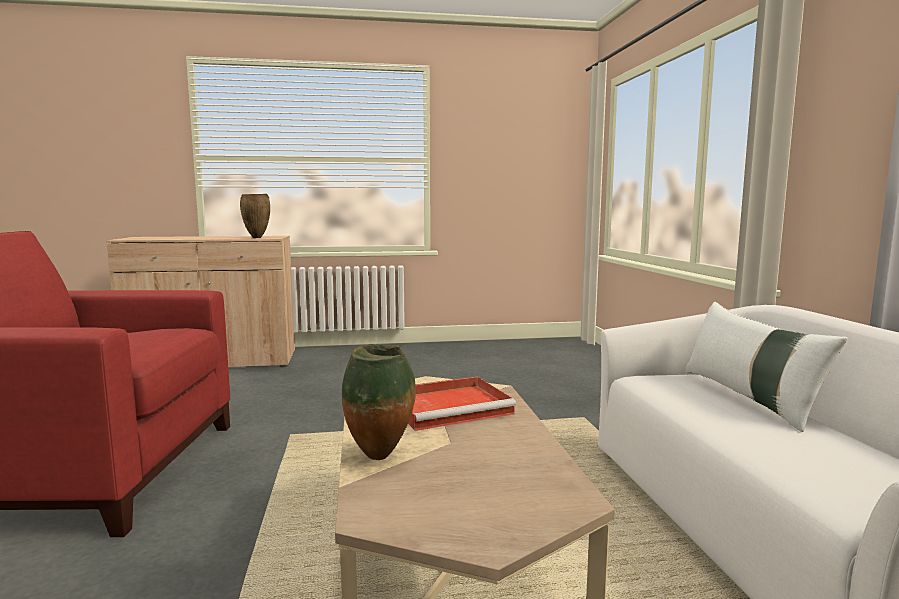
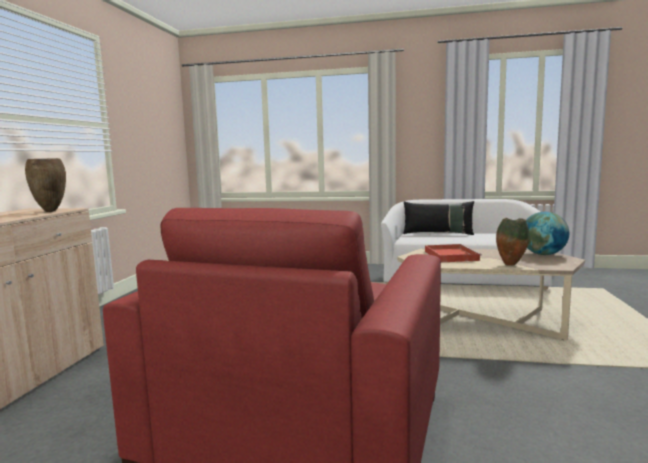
camera: 70 degrees left, 0 degrees up
white pillow [685,302,848,432] -> black pillow [403,201,474,235]
none -> globe [526,212,569,255]

